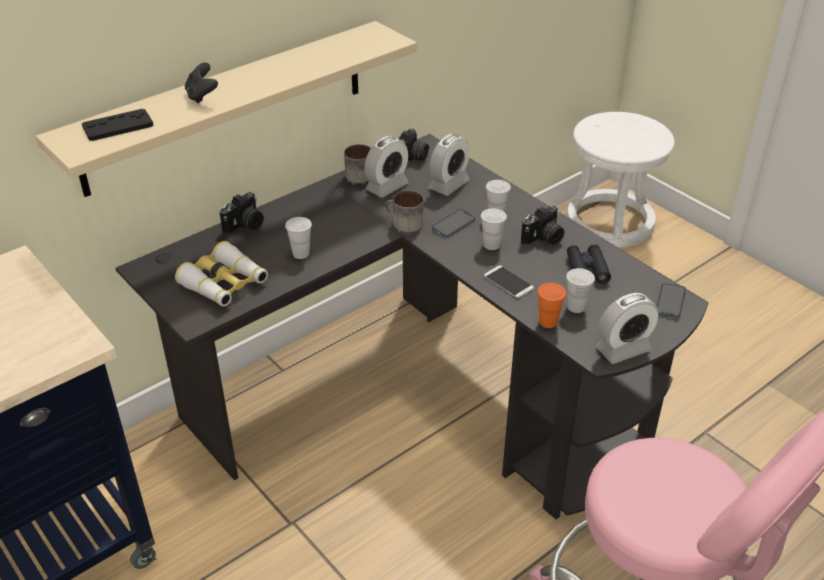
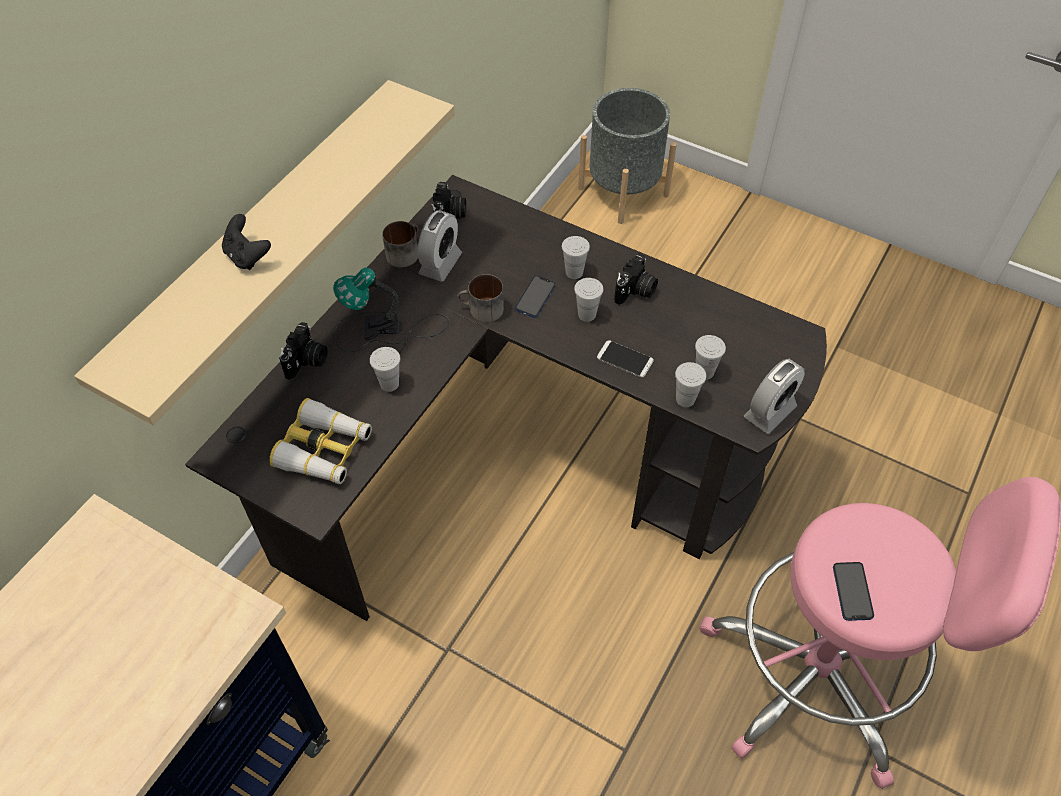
camera: 20 degrees left, 15 degrees up
black game controller [82,109,154,141] -> none
alarm clock [428,134,470,196] -> none
orange cup [537,283,566,328] -> white cup [675,362,706,407]
white stool [567,112,675,248] -> grey planter [578,88,677,224]
black binoculars [567,244,611,284] -> none
phone [657,283,686,318] -> phone moved to [833,562,874,621]
none -> table lamp [333,267,449,354]

